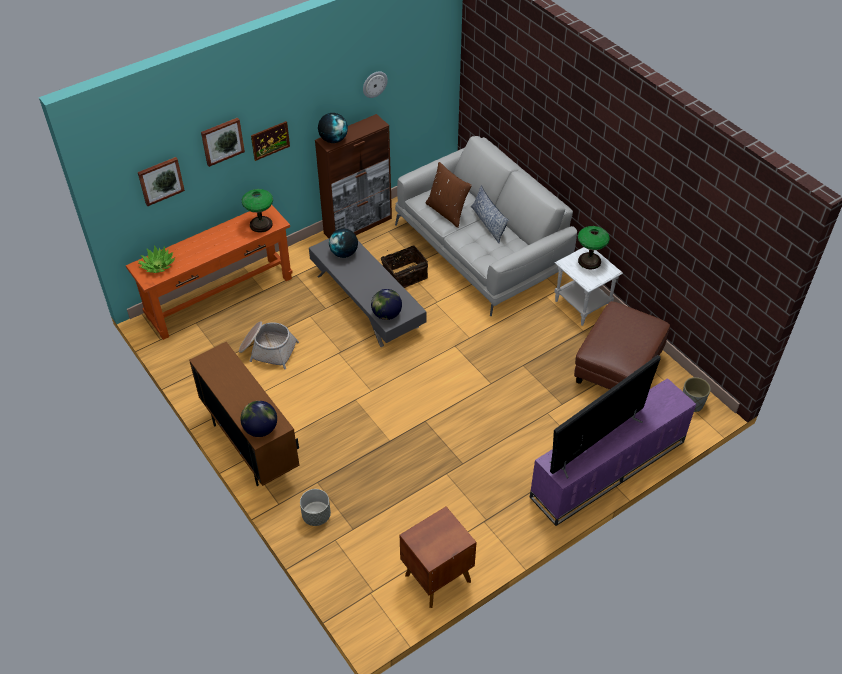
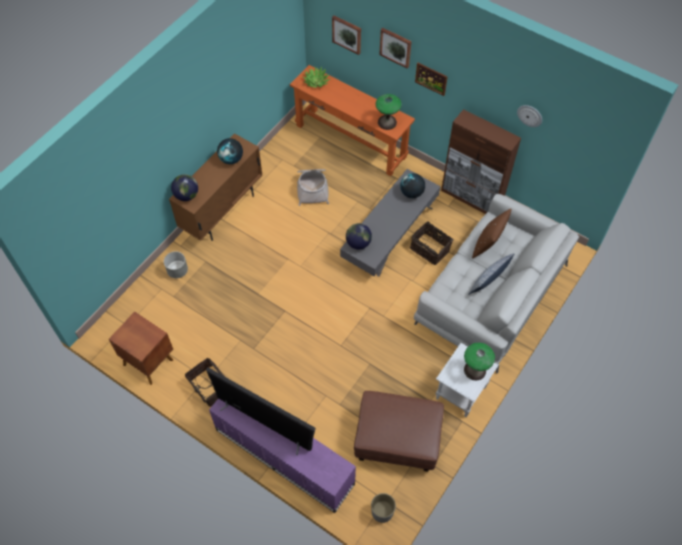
camera: 70 degrees right, 10 degrees up
globe [318,113,348,143] -> globe moved to [217,138,243,164]
none -> basket [185,358,224,407]

